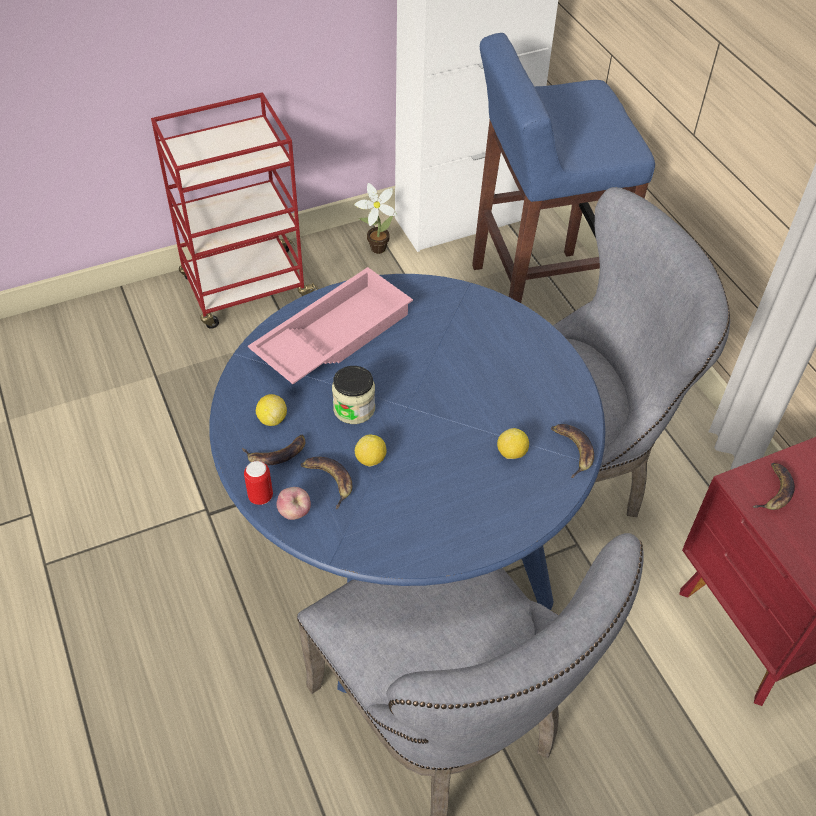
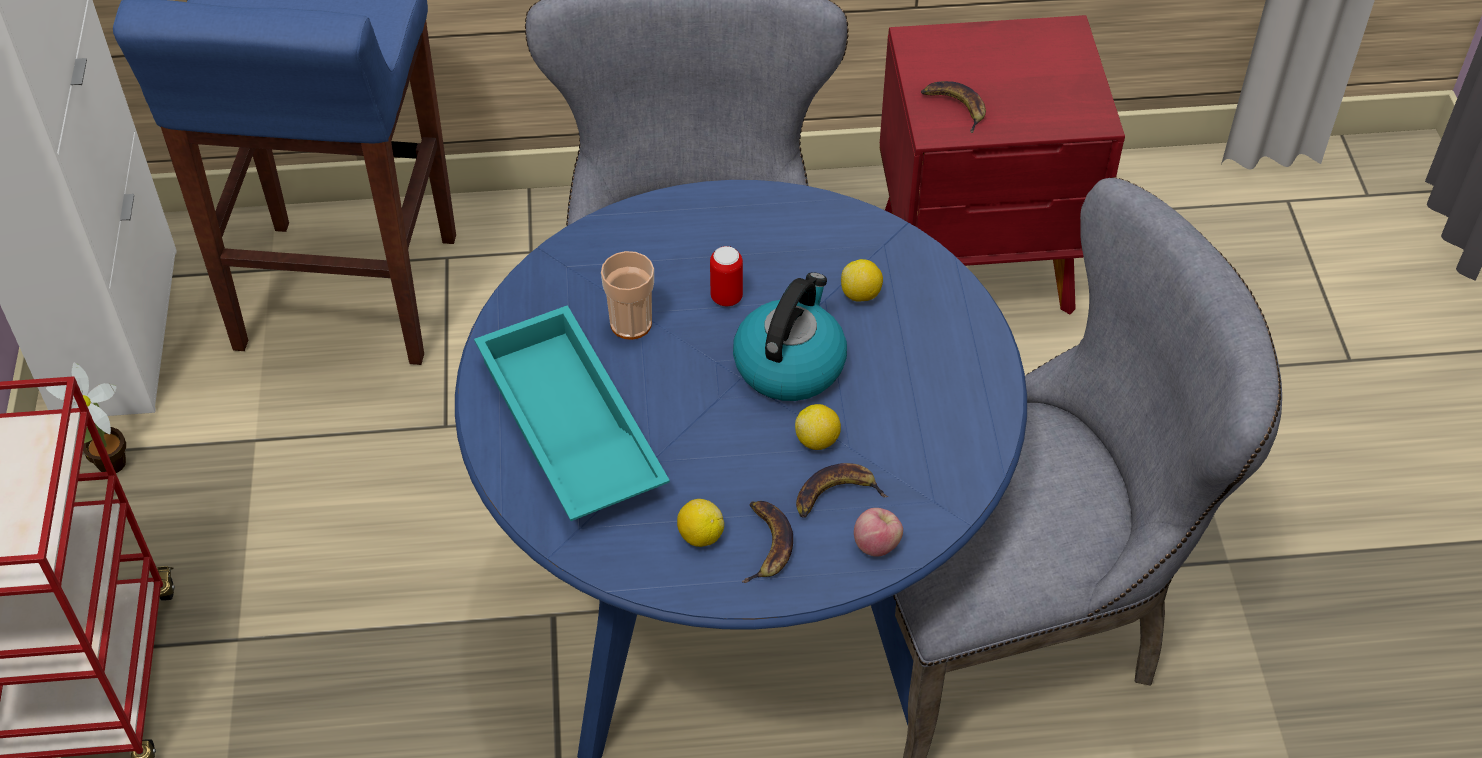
camera: 70 degrees left, 0 degrees up
can [244,461,273,505] -> can moved to [710,246,743,307]
pink tray [248,267,413,384] -> turquoise tray [474,305,670,521]
jar [332,366,375,424] -> none
banana [551,424,594,478] -> none
none -> cup [601,251,654,340]
none -> kettle [733,272,847,401]

